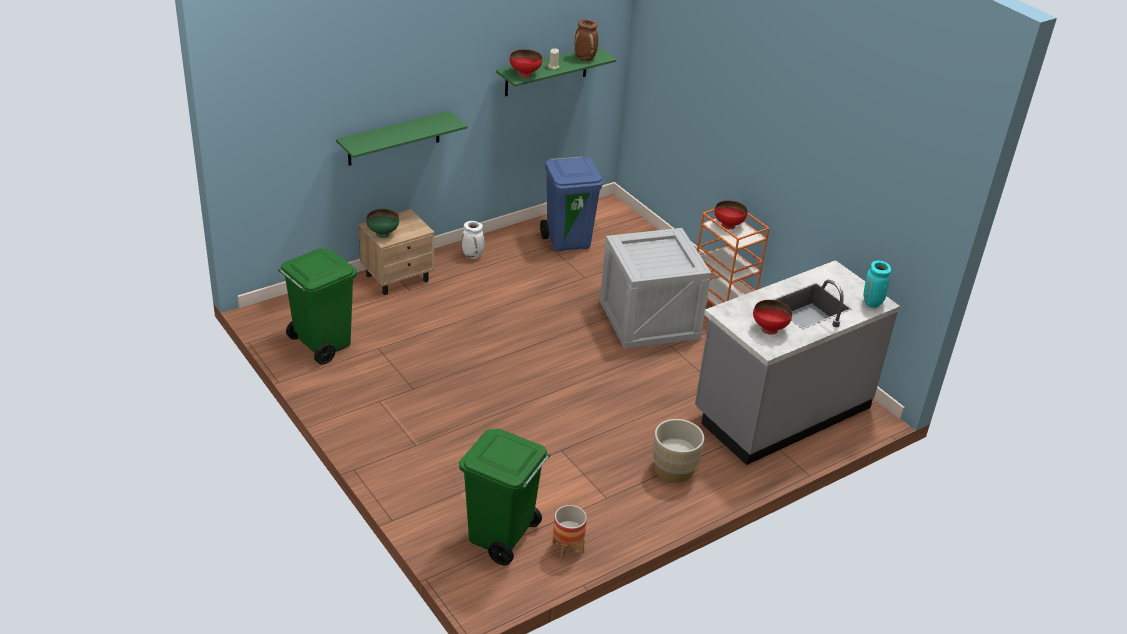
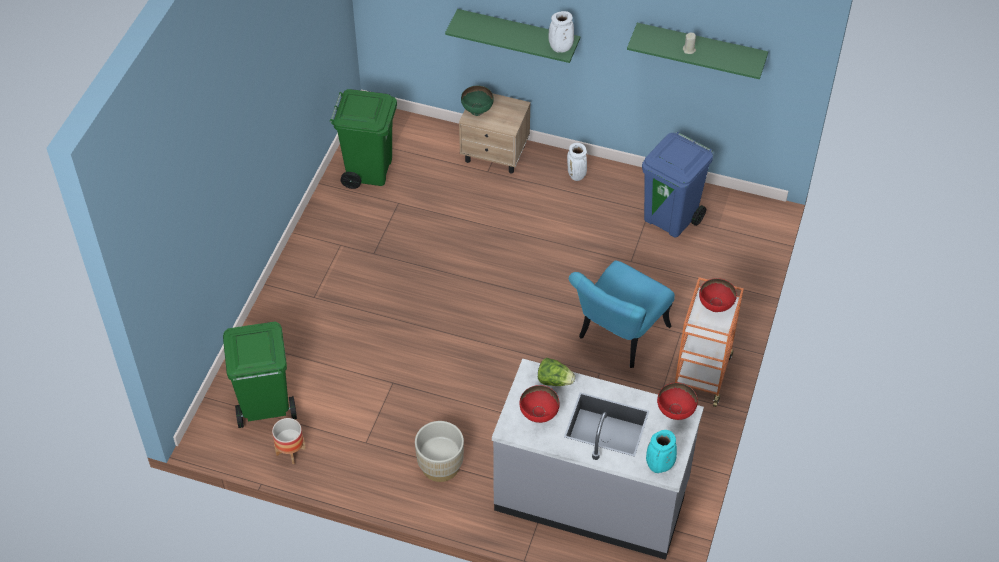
camera: 55 degrees right, 15 degrees up
red bowl [510,49,542,78] -> red bowl moved to [657,383,698,420]
brown vase [574,20,598,61] -> none
crate [600,228,711,349] -> turquoise chair [569,260,675,368]
none -> lettuce [538,358,575,386]
none -> white vase [548,11,574,53]

